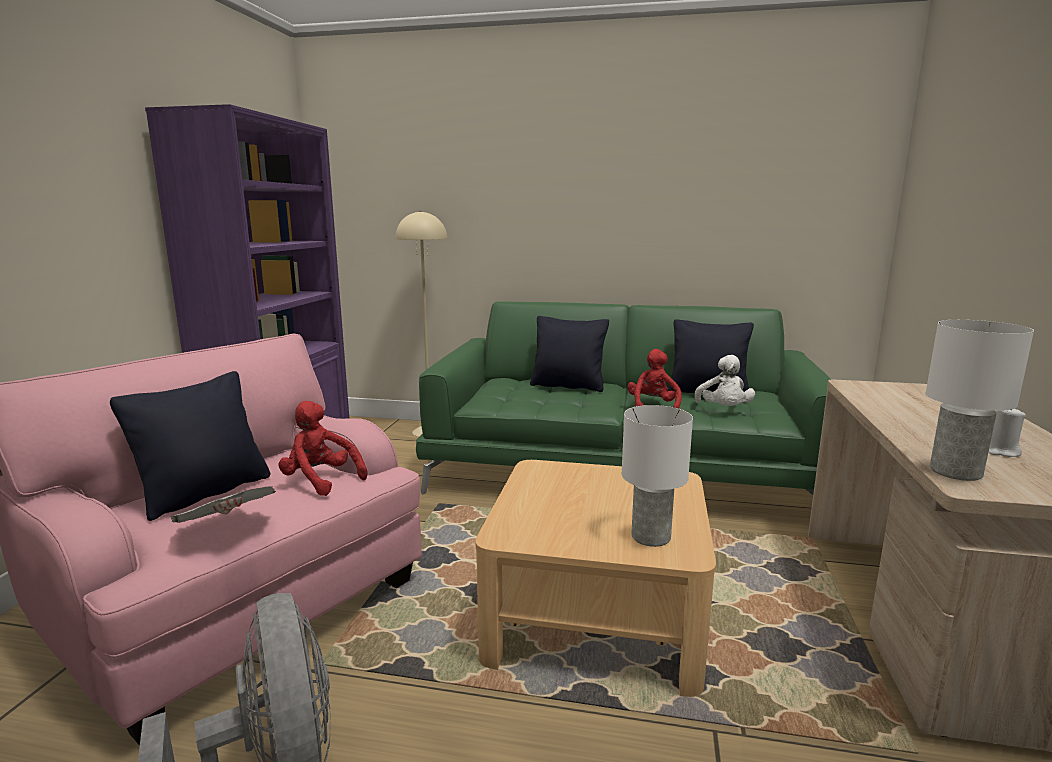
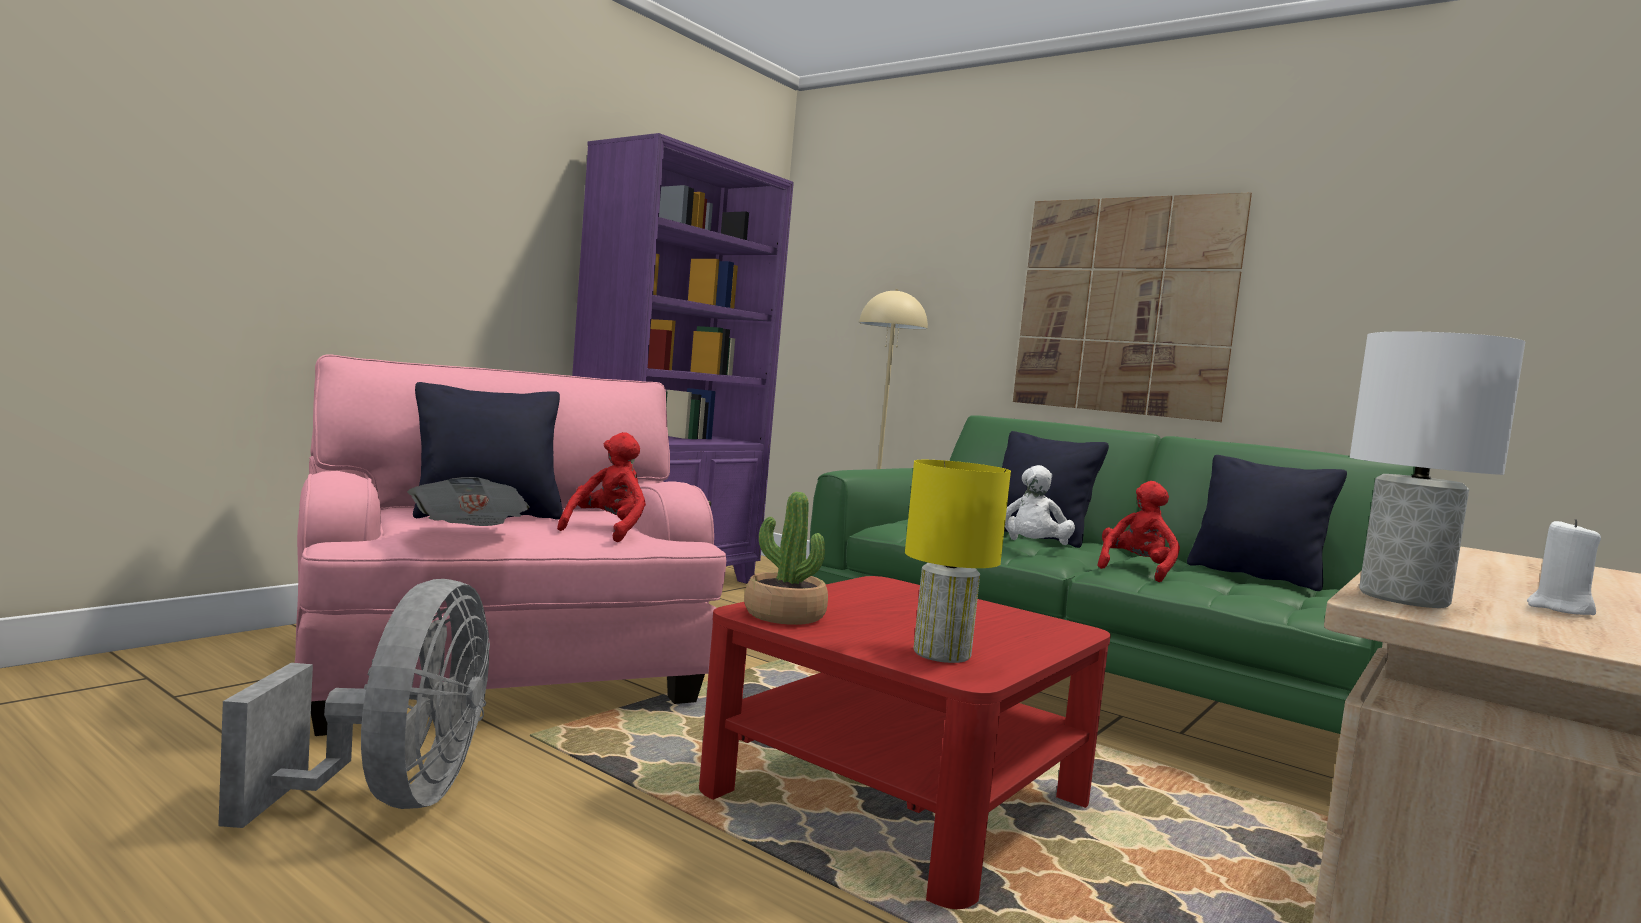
camera: 25 degrees right, 10 degrees down
red plush toy [278,401,368,496] -> red plush toy turned 45 degrees clockwise [557,432,646,542]
beige coffee table [475,460,716,697] -> red coffee table [699,576,1111,909]
white table lamp [622,405,693,547] -> yellow table lamp [905,460,1011,663]
white plush toy [695,355,755,406] -> white plush toy moved to [1005,465,1075,545]
none -> potted plant [744,492,828,625]
none -> picture [1013,192,1252,422]

